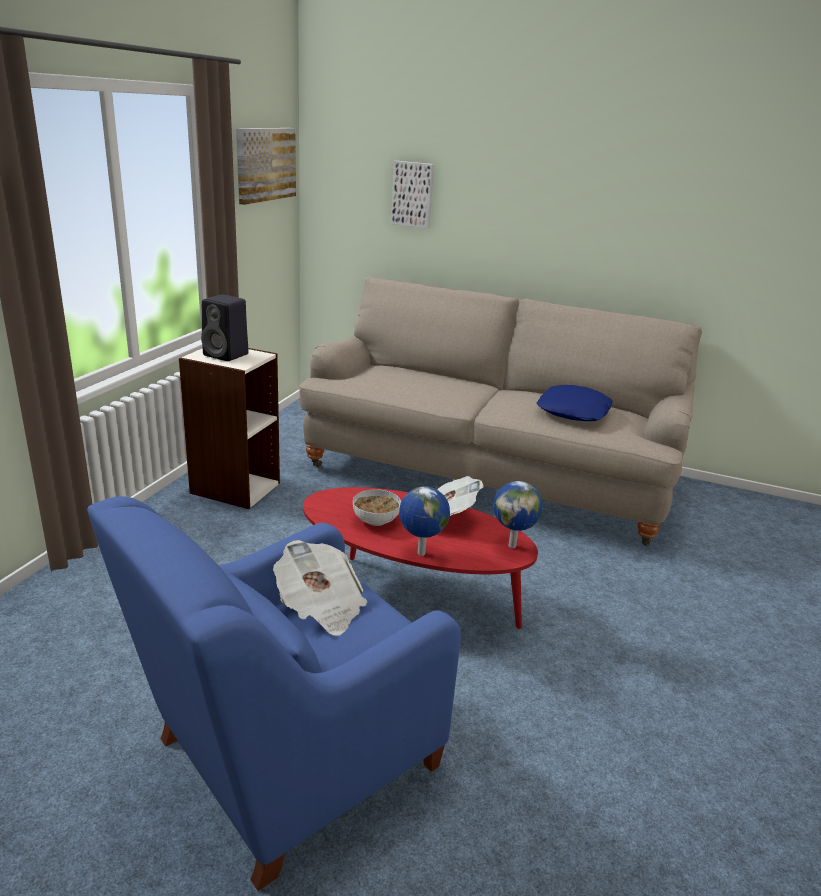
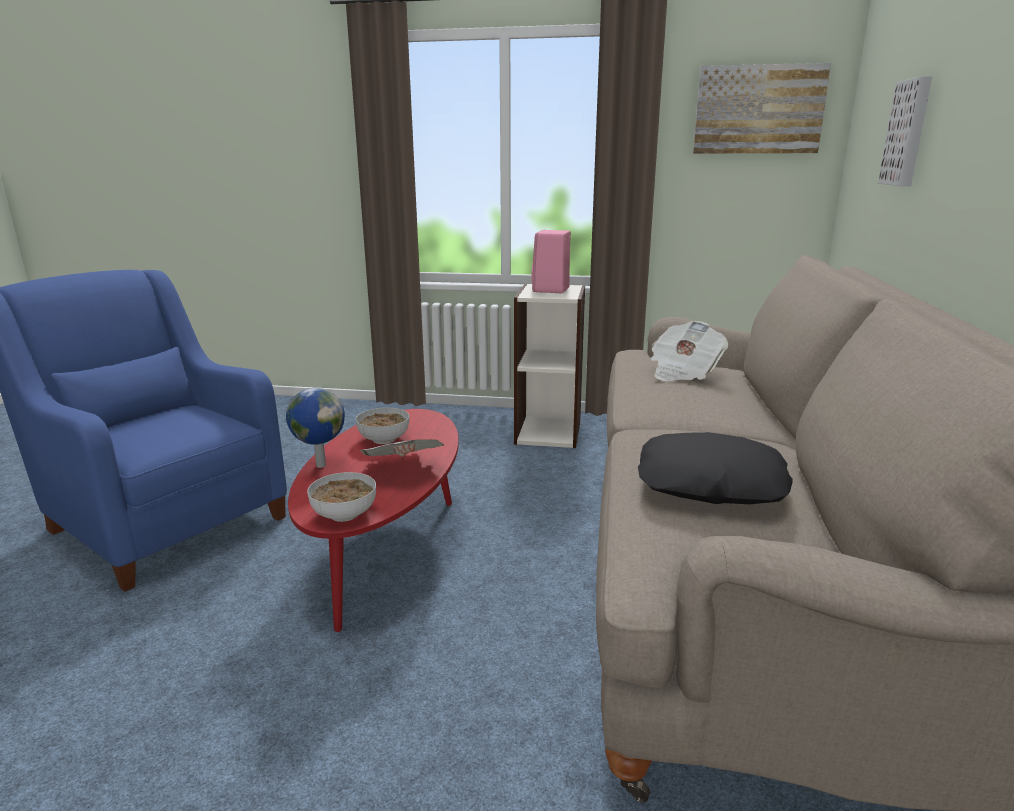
camera: 80 degrees right, 5 degrees down
black speaker [201,294,249,361] -> pink speaker [531,230,571,293]
newspaper [273,540,367,636] -> newspaper moved to [651,321,729,381]
globe [493,481,543,548] -> bowl [307,472,376,522]
blue pillow [537,385,613,421] -> black pillow [638,432,793,504]

